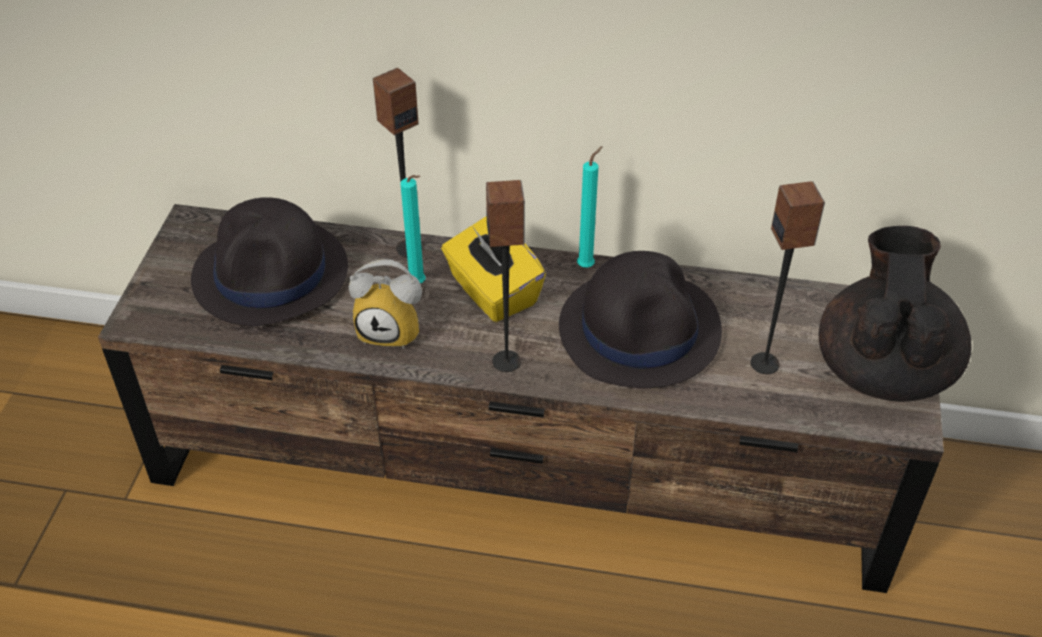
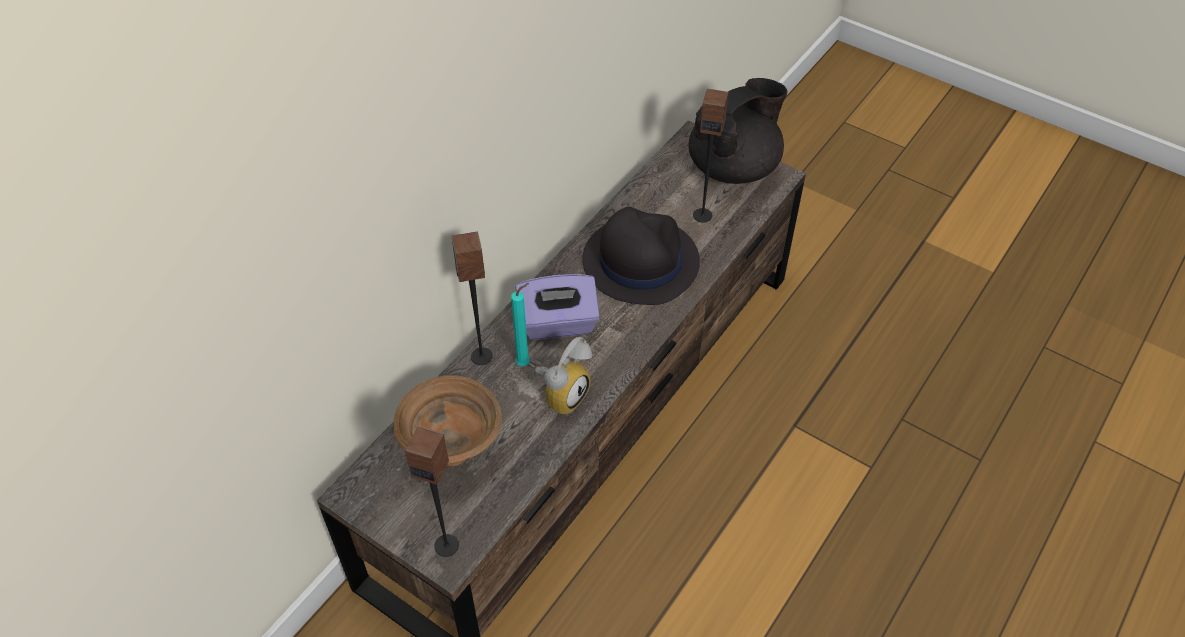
camera: 65 degrees left, 5 degrees up
black hat [191,197,348,326] -> brown bowl [393,375,502,467]
yellow tissue box [441,216,546,322] -> purple tissue box [516,274,600,340]
speaker [486,180,525,372] -> speaker moved to [405,426,459,557]
turquoise candle [577,146,602,268] -> none
black teapot [819,226,972,402] -> black teapot turned 105 degrees clockwise [688,78,788,184]

